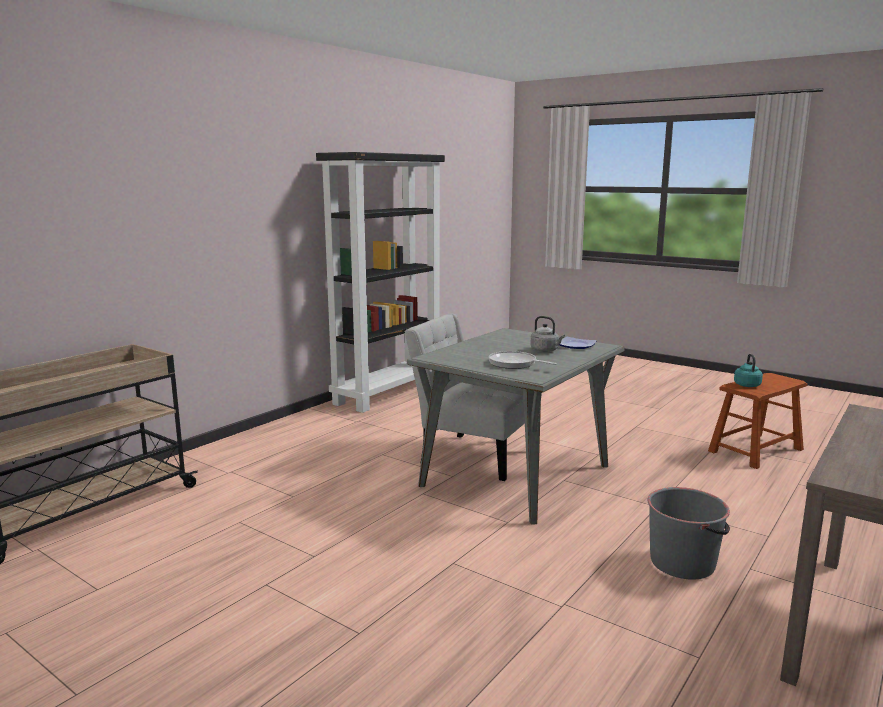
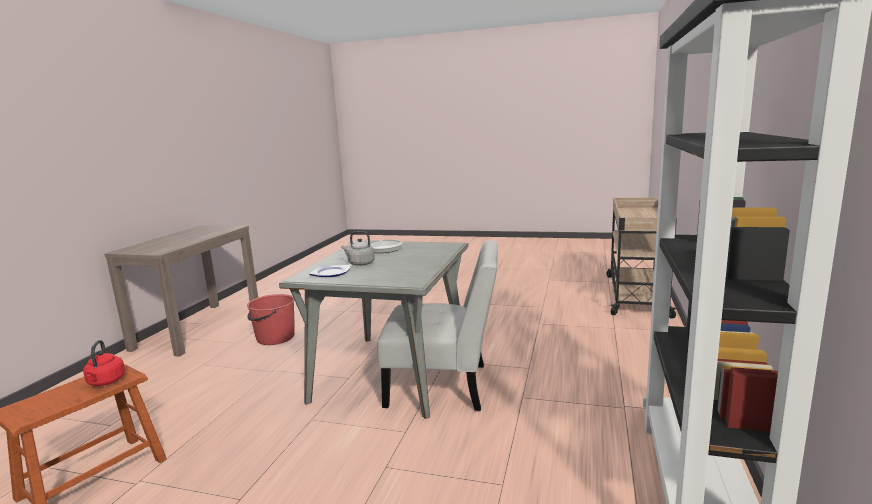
camera: 160 degrees right, 0 degrees up
grey bucket [647,487,730,580] -> red bucket [247,294,295,345]
turquoise kettle [734,354,763,387] -> red kettle [83,340,125,386]

